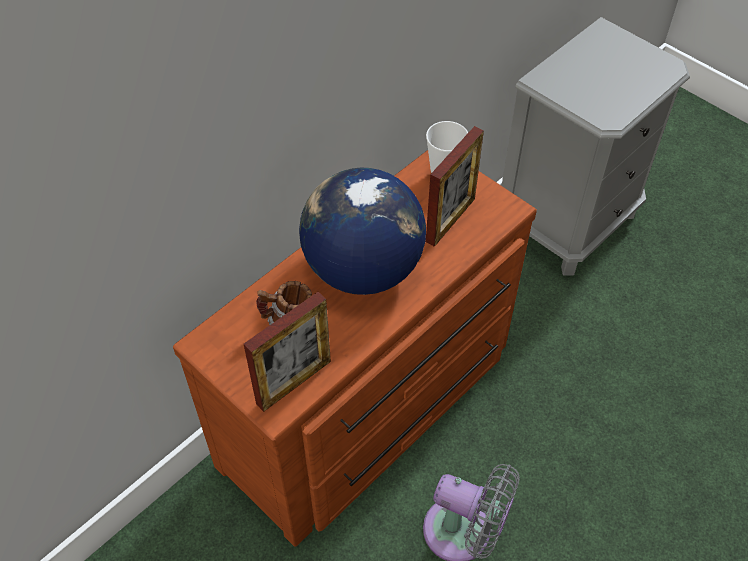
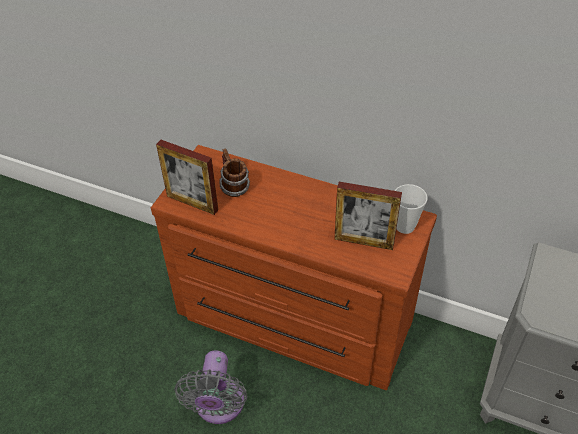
camera: 70 degrees right, 5 degrees down
globe [299,168,426,295] -> none

